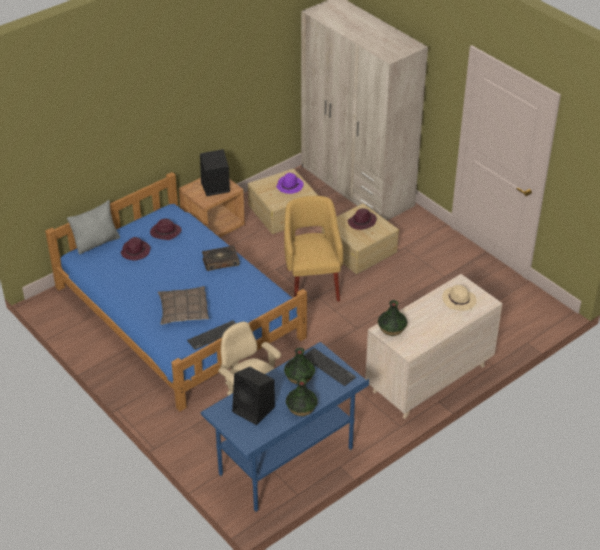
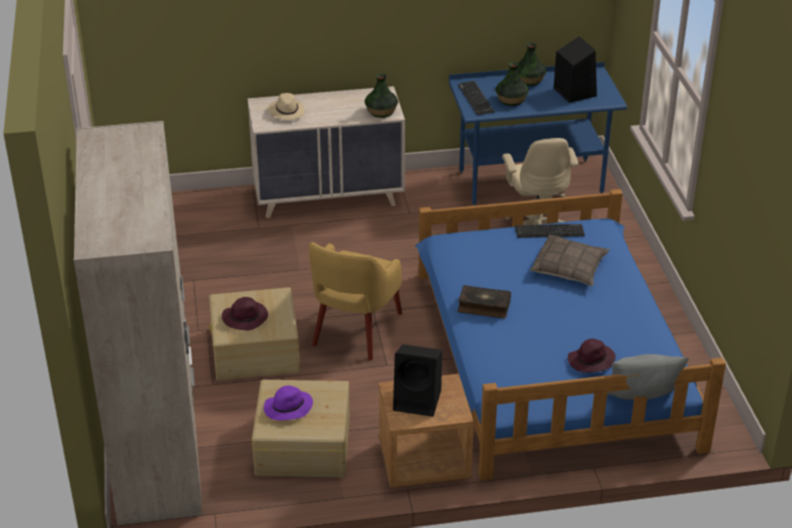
camera: 150 degrees left, 5 degrees down
purple hat [150,219,182,240] -> none

